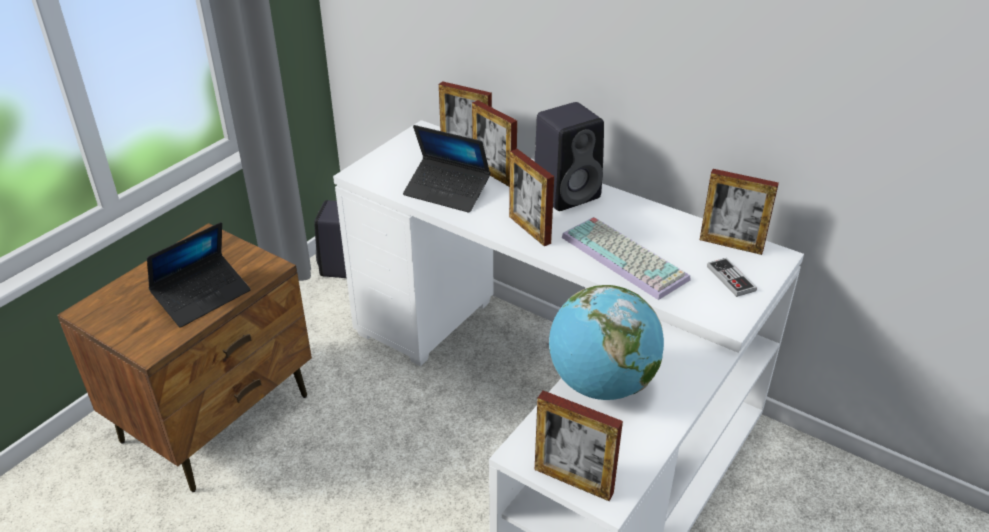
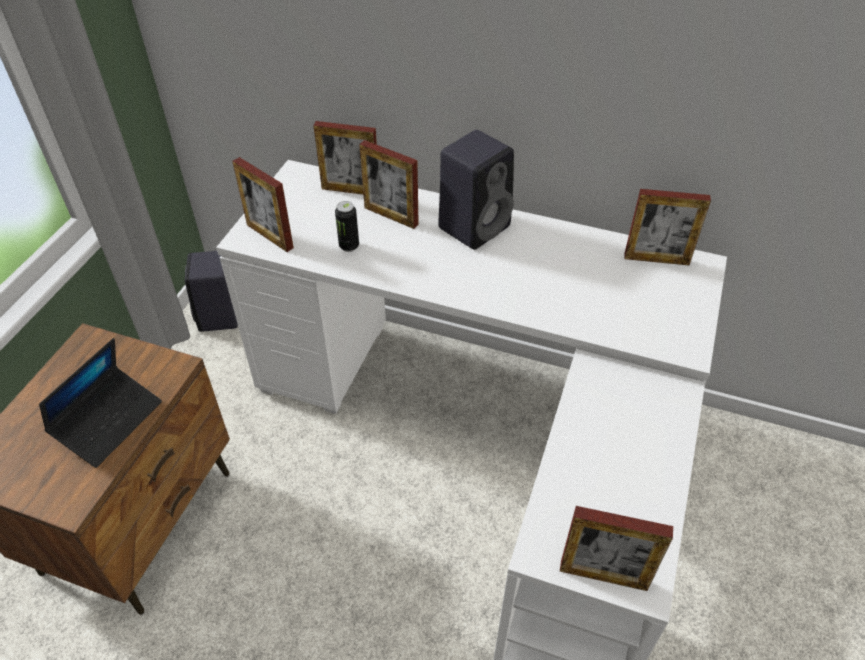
camera: 15 degrees left, 10 degrees up
laptop [403,125,491,213] -> can [335,201,359,252]
picture frame [509,149,554,246] -> picture frame moved to [232,157,294,252]
globe [549,285,664,400] -> none
keyboard [562,217,691,300] -> none
game controller [707,258,757,297] -> none

